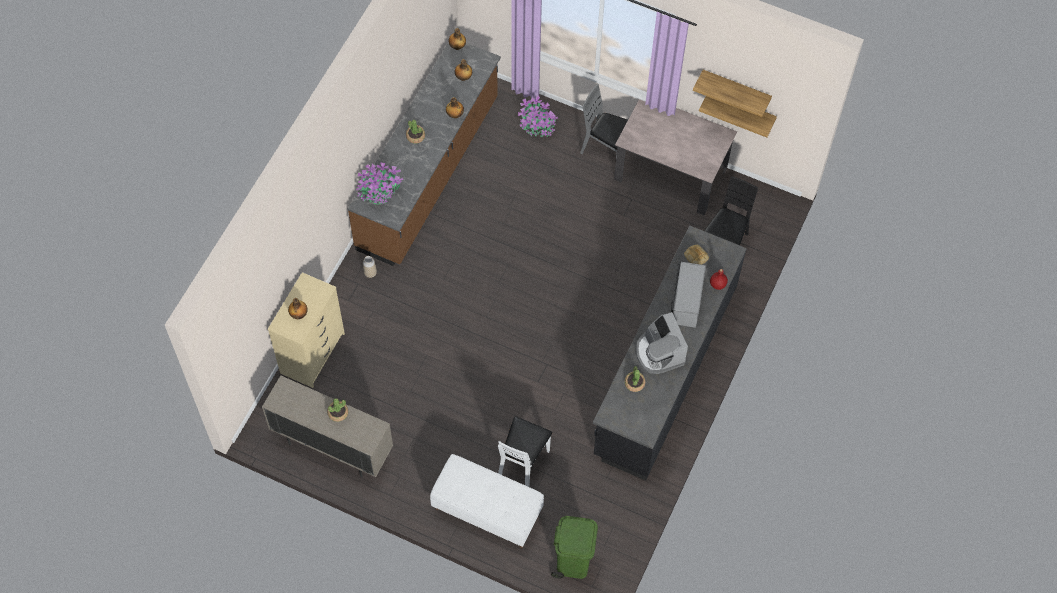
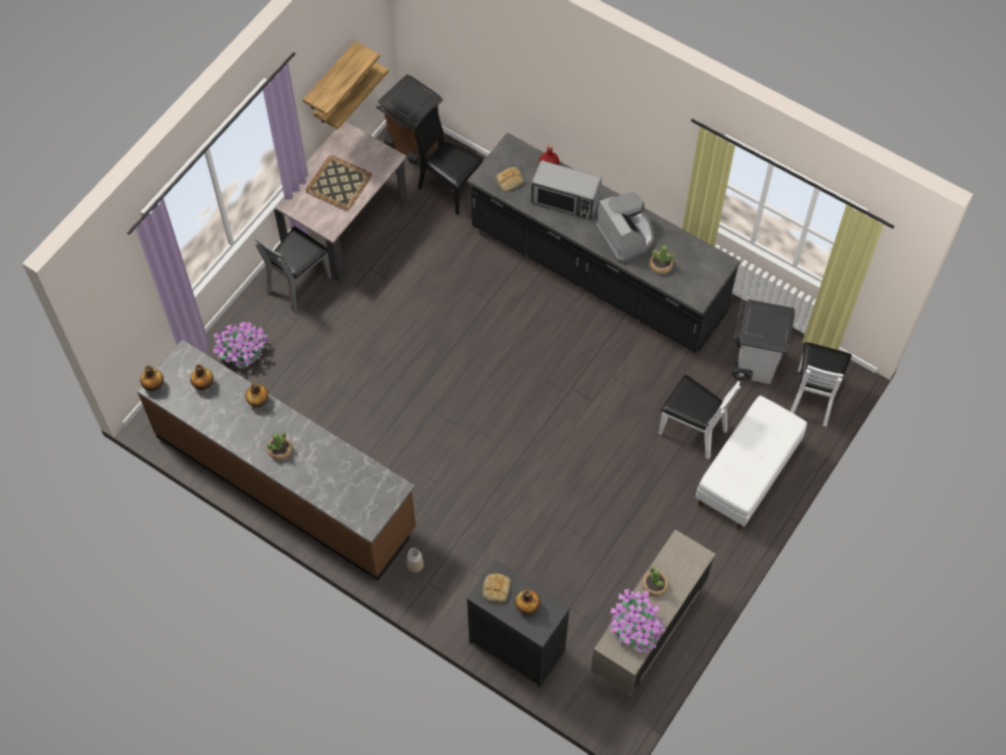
camera: 80 degrees left, 0 degrees up
beige dresser [267,272,345,388] -> black dresser [466,559,571,688]
potted plant [356,162,403,205] -> potted plant moved to [609,589,666,654]
green trash can [551,516,598,579] -> white chair [790,342,852,427]
coffee machine [636,312,688,374] -> coffee machine turned 105 degrees counterclockwise [596,192,654,262]
none -> tray [306,155,372,210]
none -> brown trash can [376,74,443,164]
none -> bread [483,573,510,603]
none -> grey trash can [732,299,795,384]

